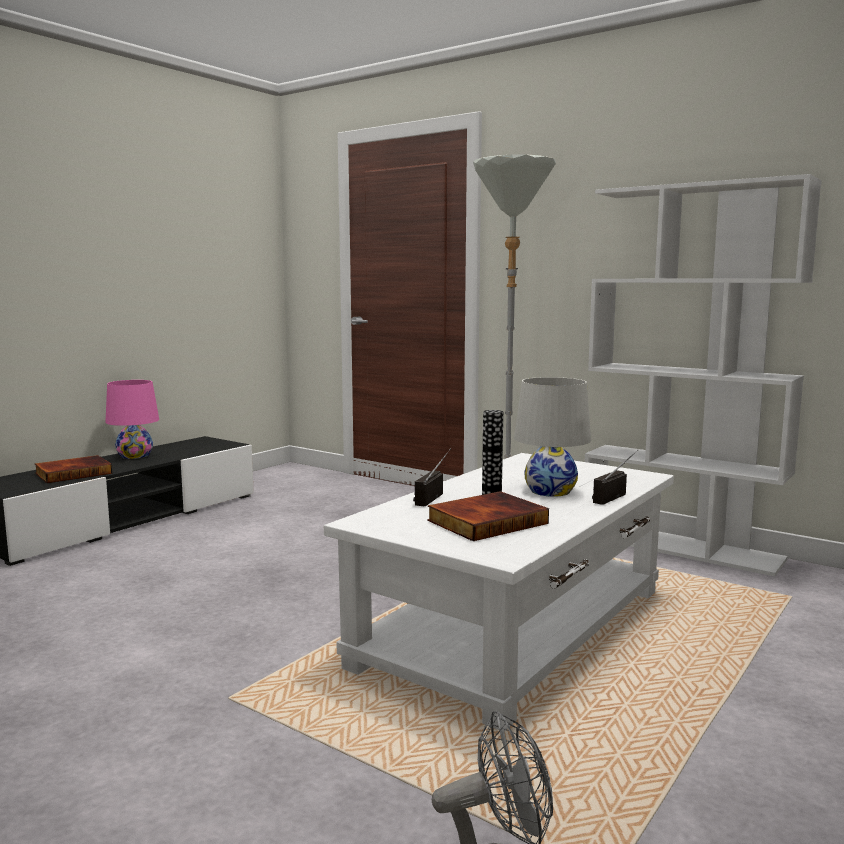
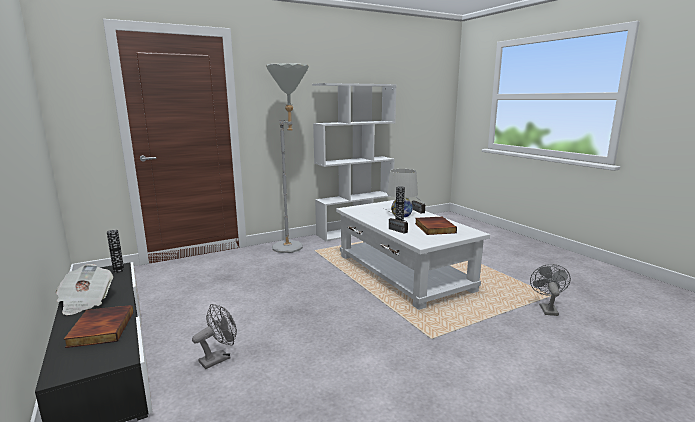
camera: 65 degrees left, 5 degrees up
pink table lamp [105,380,159,459] -> newspaper [55,264,113,315]
none -> vase [107,230,124,273]
none -> grey fan [192,304,237,369]

